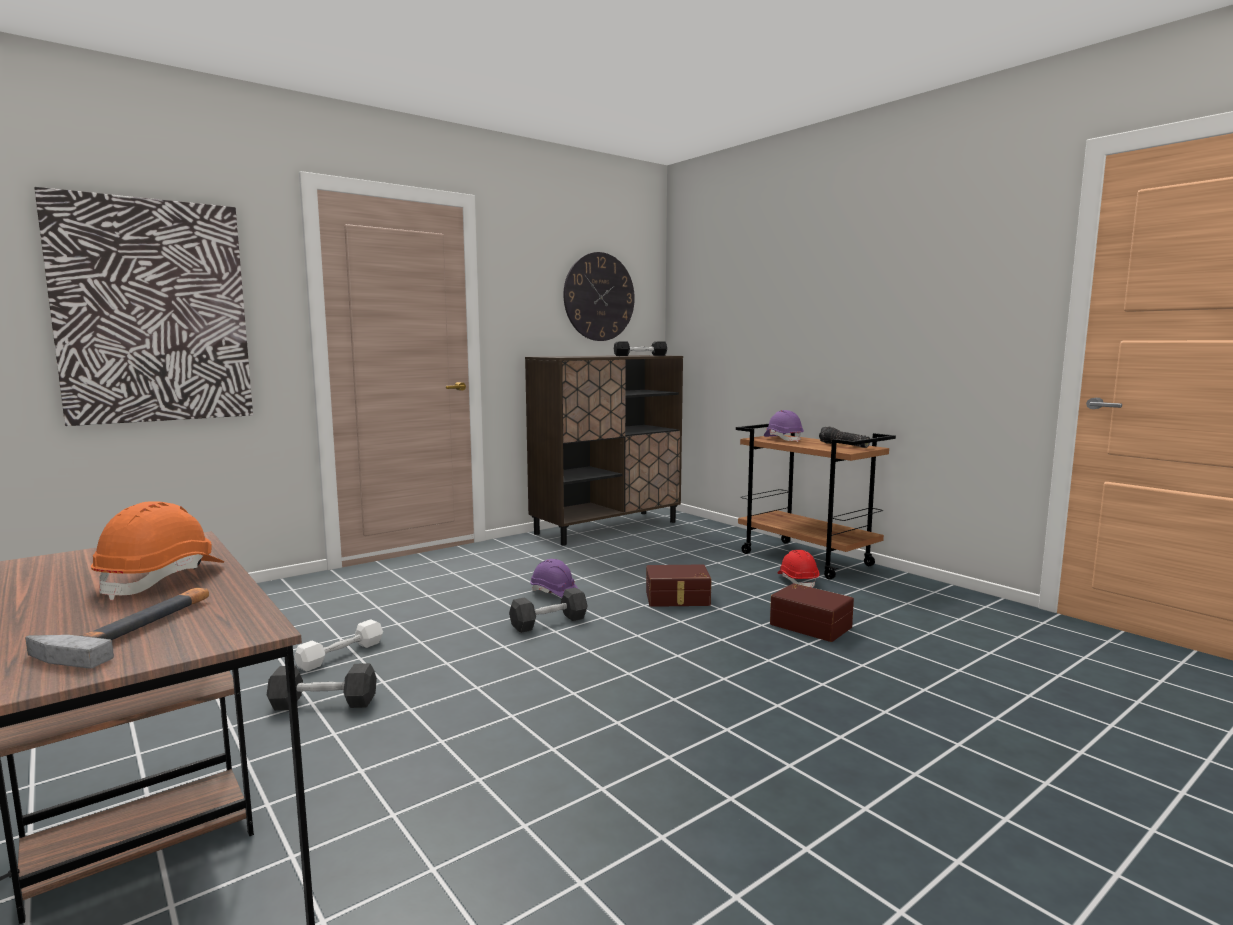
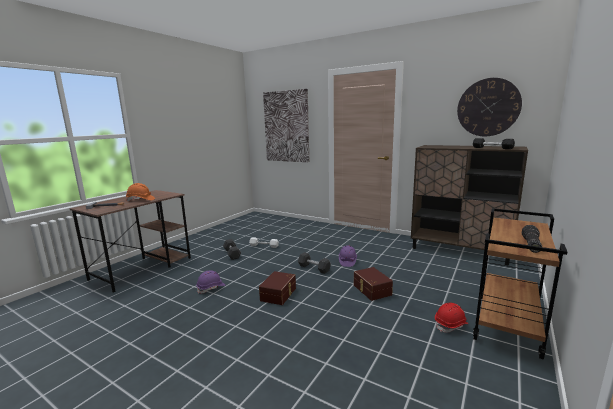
camera: 70 degrees right, 5 degrees up
purple hard hat [764,410,804,442] -> purple hard hat moved to [196,270,225,294]
brown storage box [770,583,854,642] -> brown storage box moved to [259,271,296,305]

